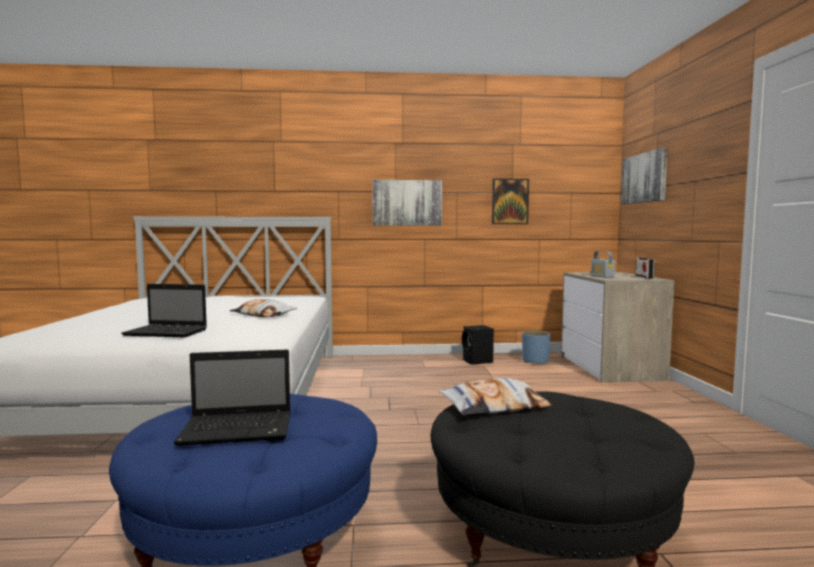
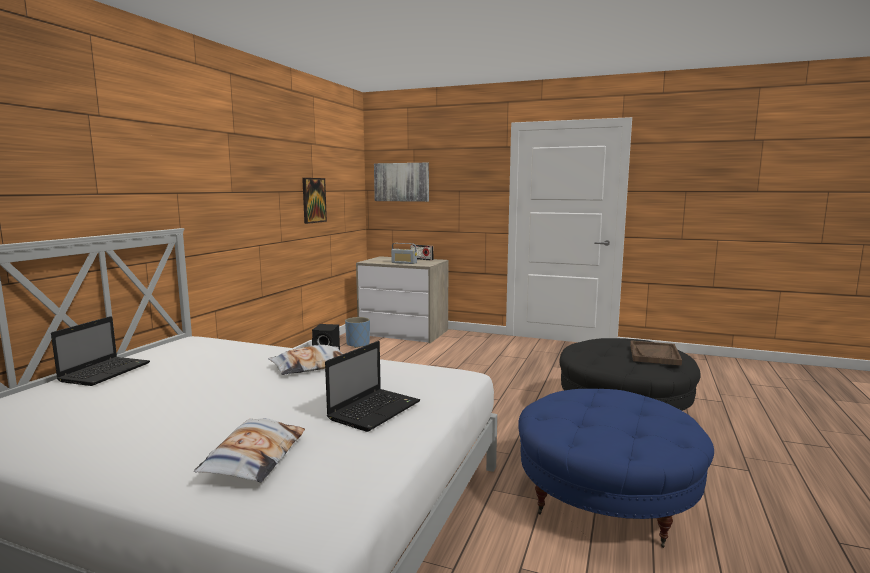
camera: 65 degrees left, 5 degrees up
laptop [174,349,291,446] -> laptop moved to [51,316,150,386]
picture [372,180,442,226] -> none
pillow [438,378,552,415] -> pillow moved to [194,418,305,482]
none -> brown tray [630,340,682,366]

